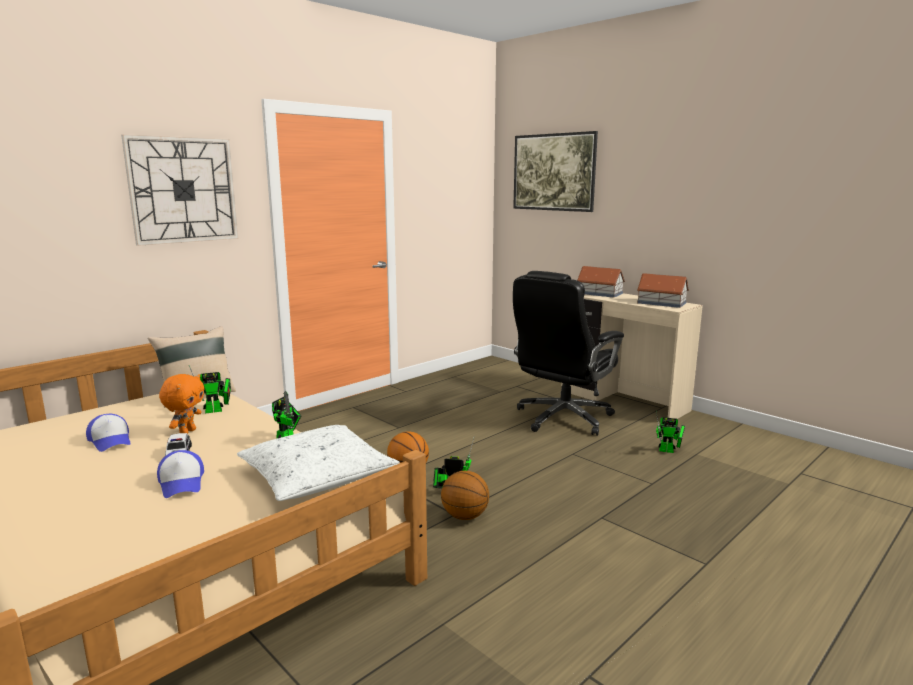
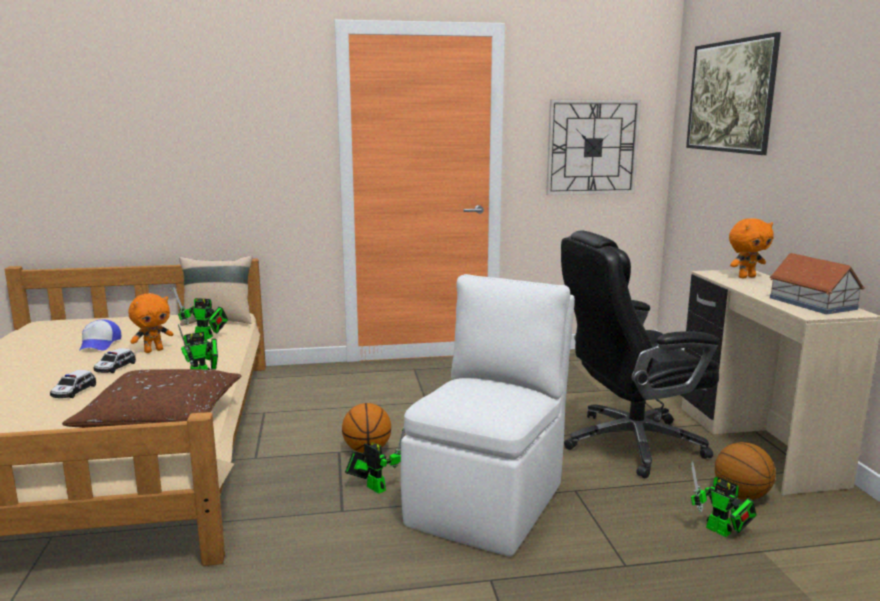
camera: 35 degrees right, 0 degrees up
wall clock [121,135,238,246] -> wall clock moved to [546,99,641,195]
cap [157,450,204,498] -> toy car [50,370,96,398]
white pillow [237,425,400,501] -> brown pillow [62,369,242,428]
basketball [441,471,489,520] -> basketball moved to [715,442,776,500]
toy house [577,266,625,298] -> orange plush toy [729,218,774,278]
none -> white chair [401,274,575,556]

